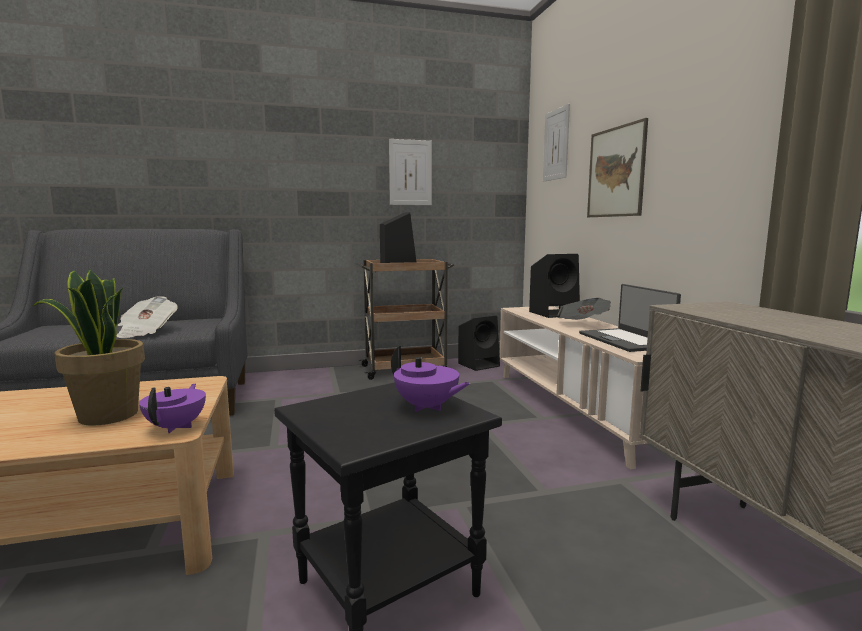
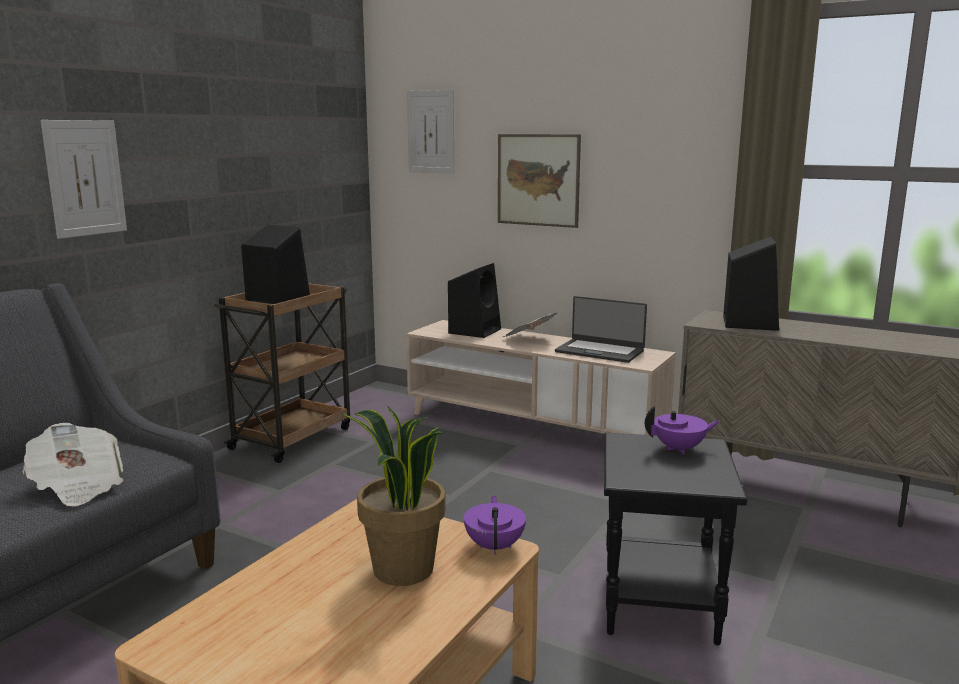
camera: 45 degrees left, 5 degrees up
purple teapot [139,384,206,433] -> purple teapot turned 45 degrees clockwise [464,495,526,555]
picture [389,139,432,205] -> picture moved to [41,120,127,239]
black speaker [458,316,500,371] -> black speaker moved to [723,236,779,331]

